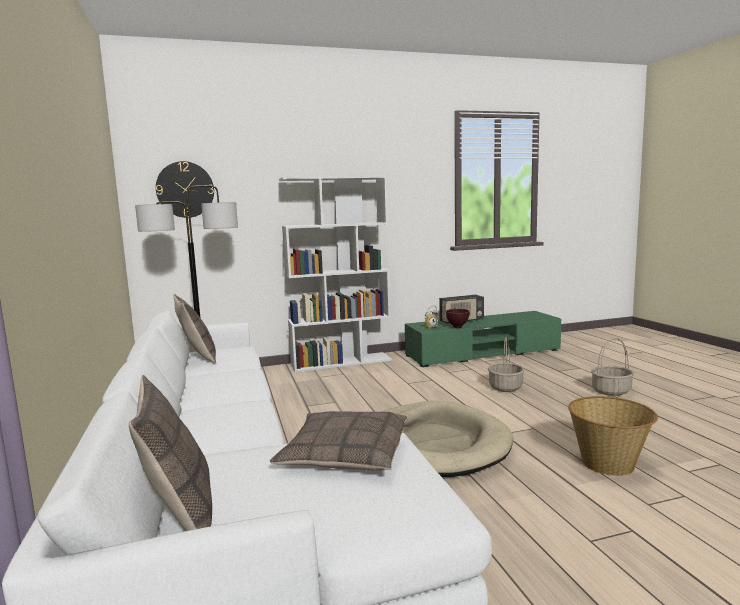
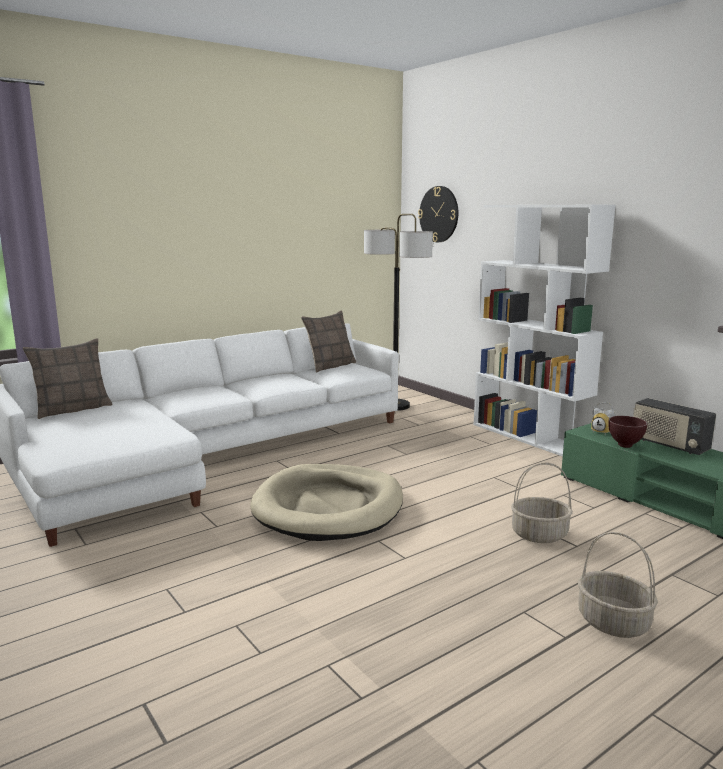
camera: 70 degrees right, 5 degrees up
pillow [270,411,407,470] -> none
basket [568,396,658,476] -> none

